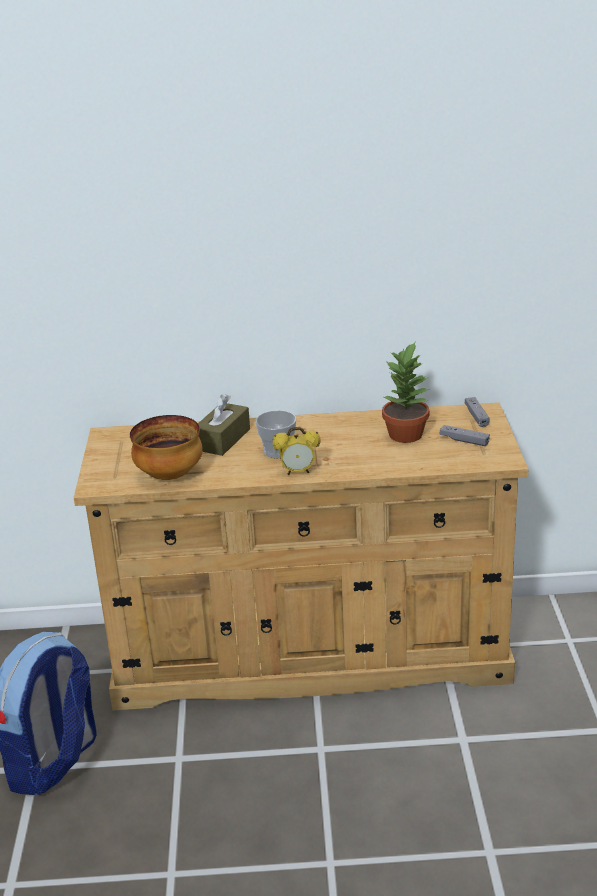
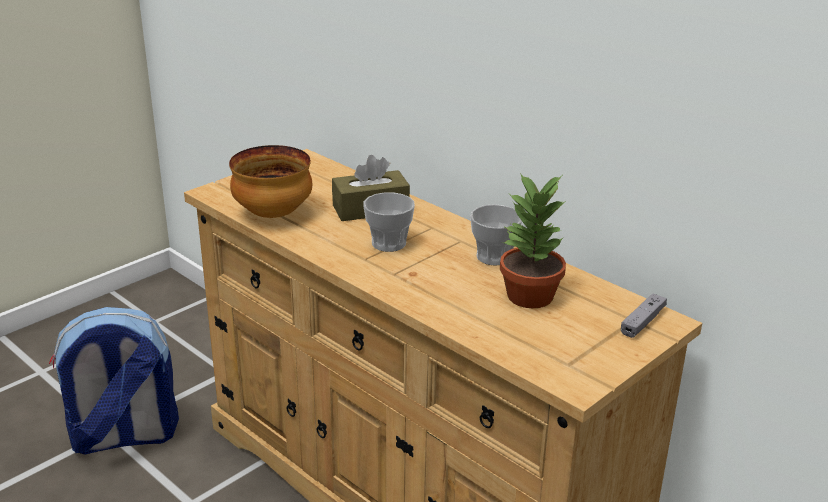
camera: 45 degrees right, 0 degrees up
alarm clock [272,427,321,475] -> none
grey game controller [440,425,490,446] -> none
none -> cup [470,204,522,265]

